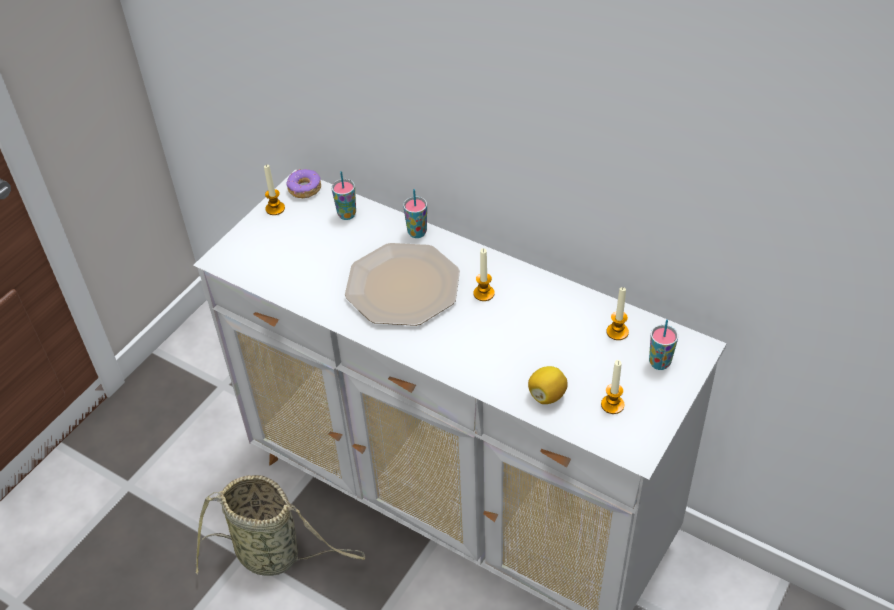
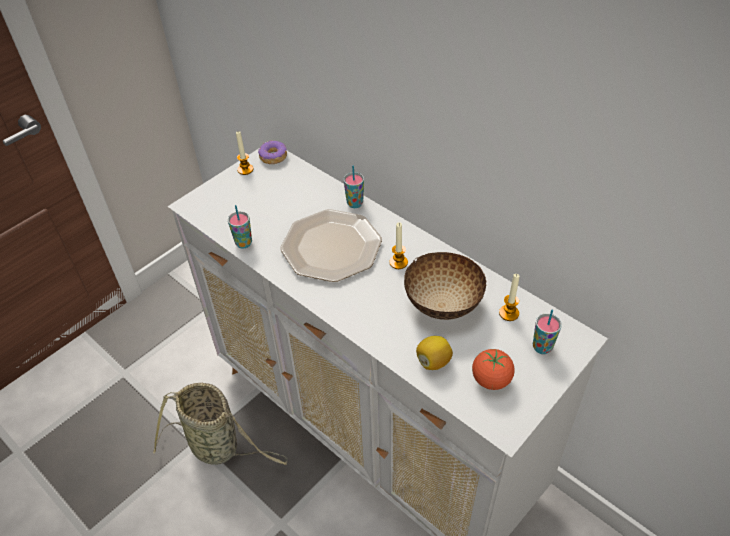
camera: 10 degrees right, 0 degrees up
cup [331,171,356,220] -> cup moved to [228,205,252,249]
candle [601,360,625,414] -> tomato [472,349,515,390]
none -> bowl [404,252,486,320]

